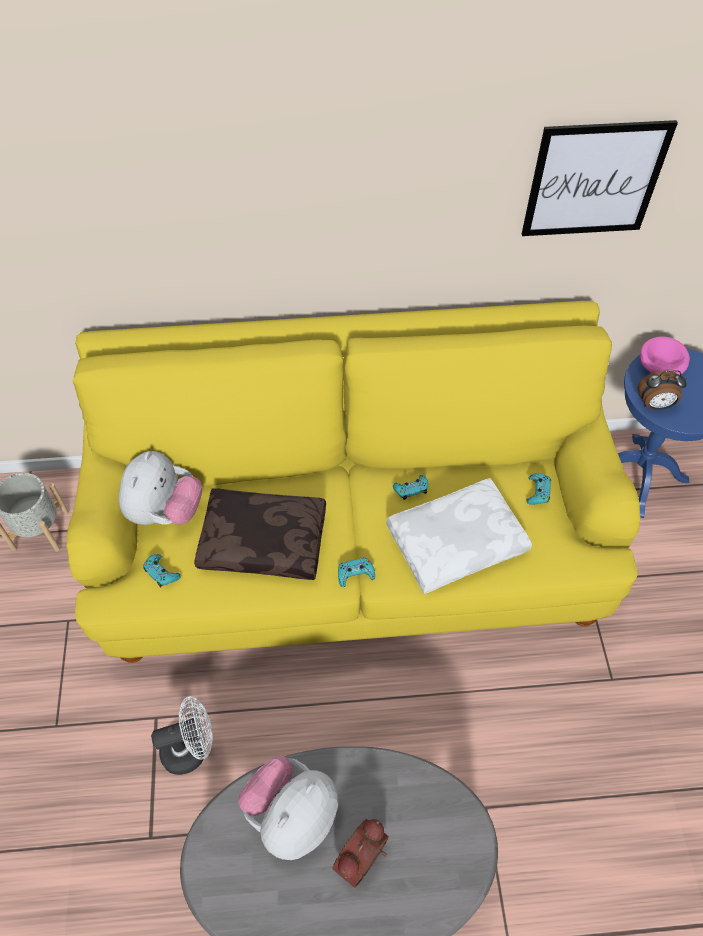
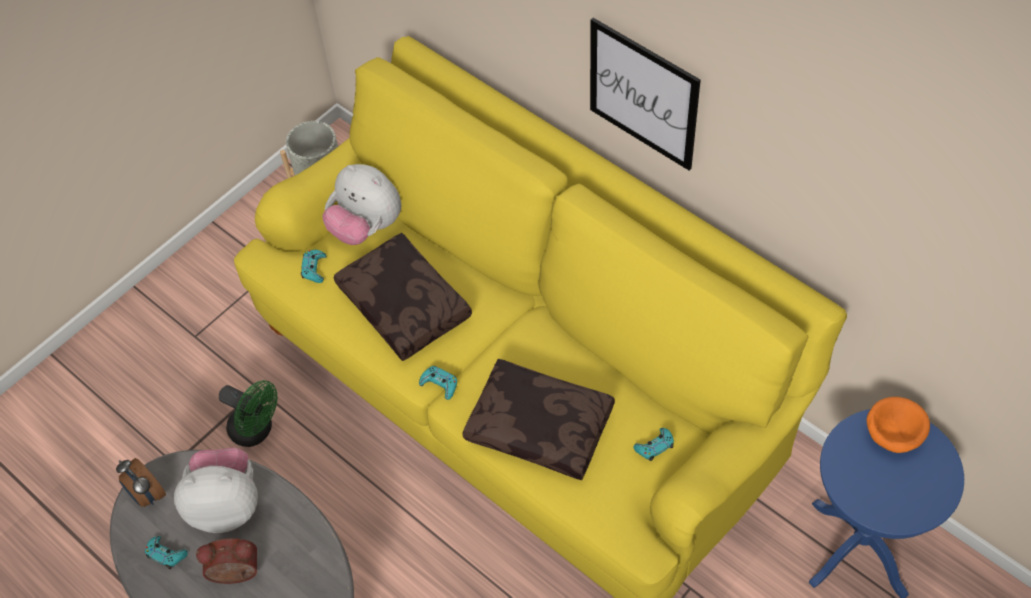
camera: 50 degrees right, 0 degrees up
plush toy [119,451,202,525] -> plush toy turned 60 degrees clockwise [322,164,401,245]
white fan [151,696,213,775] -> green fan [219,380,278,447]
white pillow [386,478,532,594] -> brown pillow [462,359,615,480]
turquoise game controller [393,475,428,500] -> turquoise game controller moved to [145,536,188,569]
picture [522,120,678,236] -> picture moved to [590,18,701,170]
alarm clock [637,370,687,410] -> alarm clock moved to [116,458,166,507]
pink bowl [640,337,690,375] -> orange bowl [866,397,930,453]

